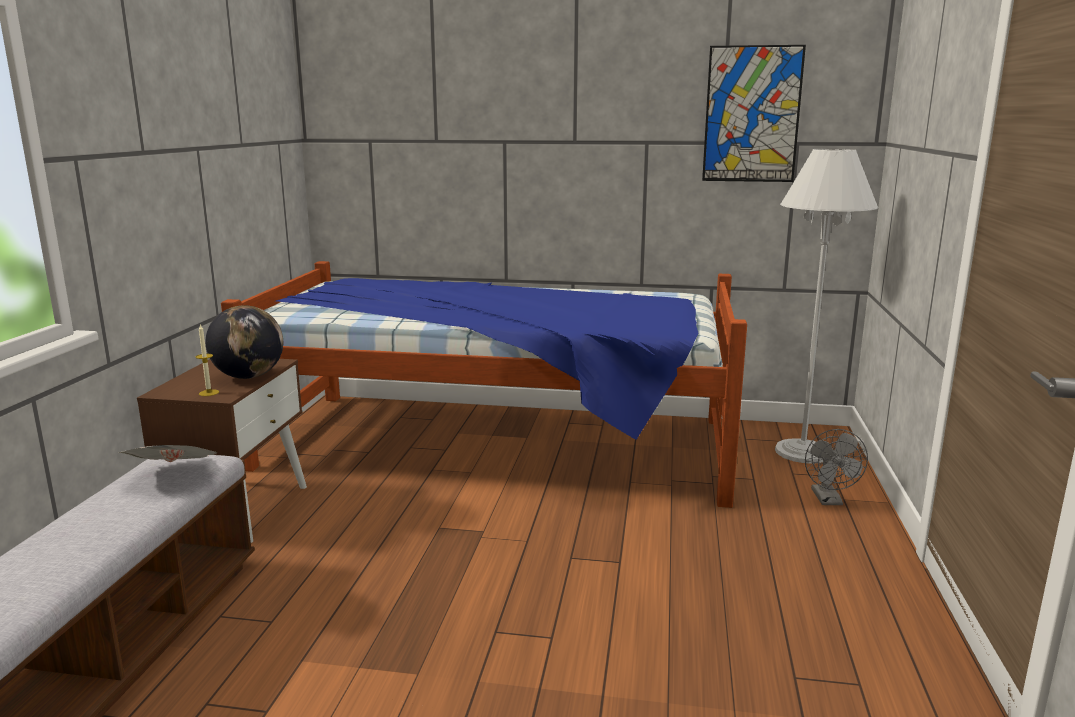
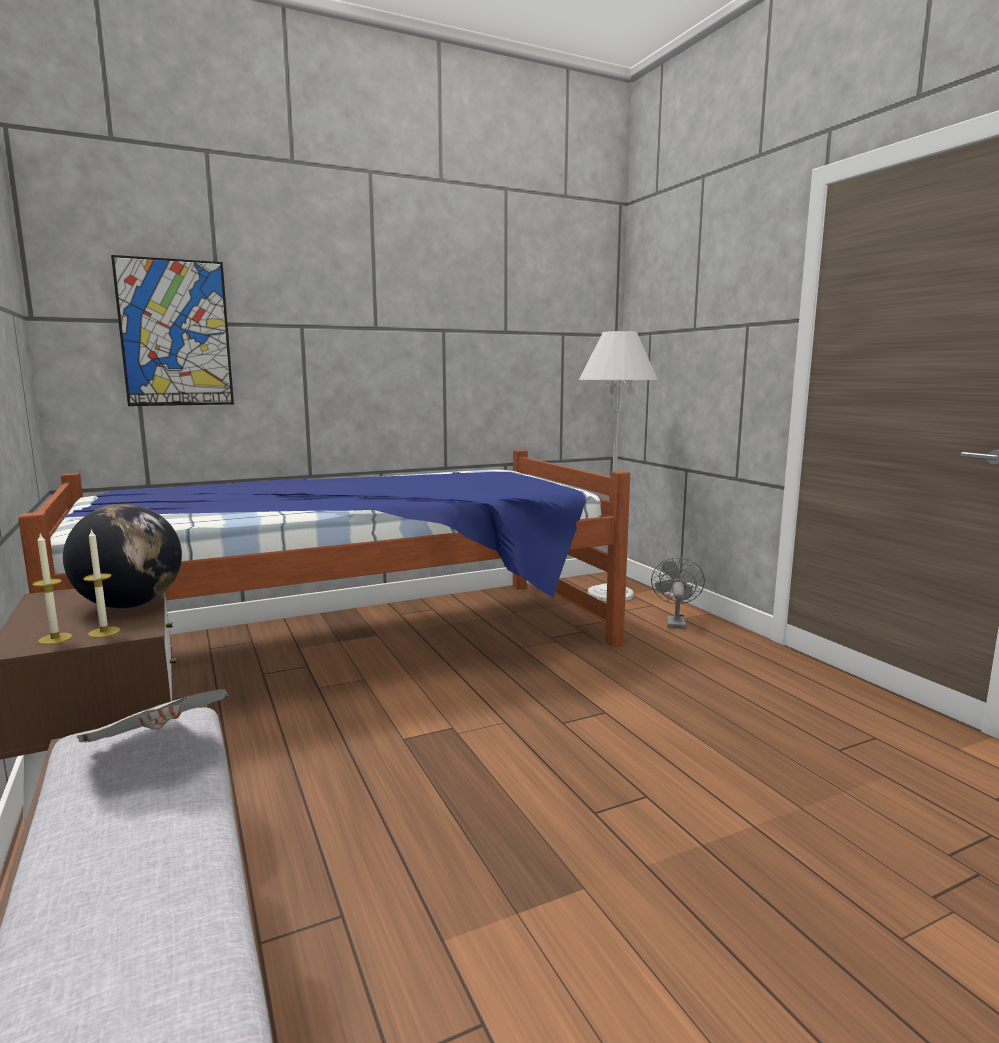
camera: 35 degrees left, 5 degrees down
picture [702,45,806,182] -> picture moved to [111,255,234,406]
grey fan [805,429,868,505] -> grey fan turned 135 degrees counterclockwise [651,557,705,629]
none -> candle [32,533,73,645]

